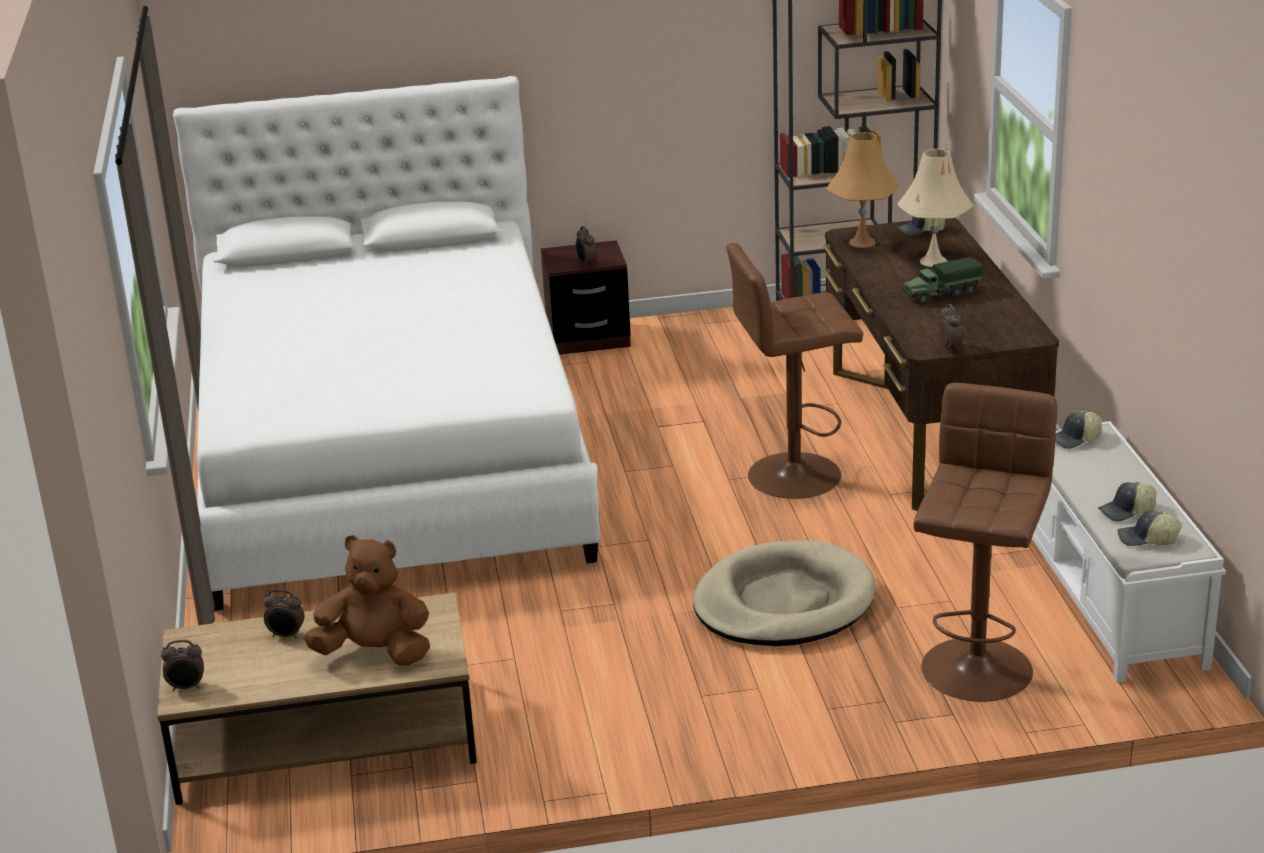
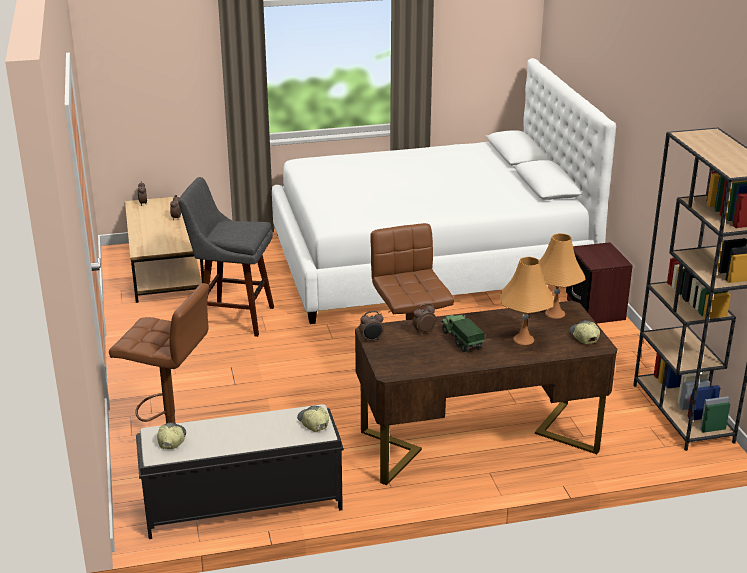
camera: 85 degrees right, 0 degrees up
brown plush toy [303,535,430,665] -> none
alarm clock [576,226,597,267] -> alarm clock moved to [412,303,437,335]
beige dog bed [693,540,876,646] -> none
beige table lamp [897,149,973,267] -> orange table lamp [500,257,554,345]
white bench [1032,421,1226,683] -> black bench [136,404,344,539]
cap [1098,482,1156,522] -> none
none -> grey stool [178,177,274,337]

